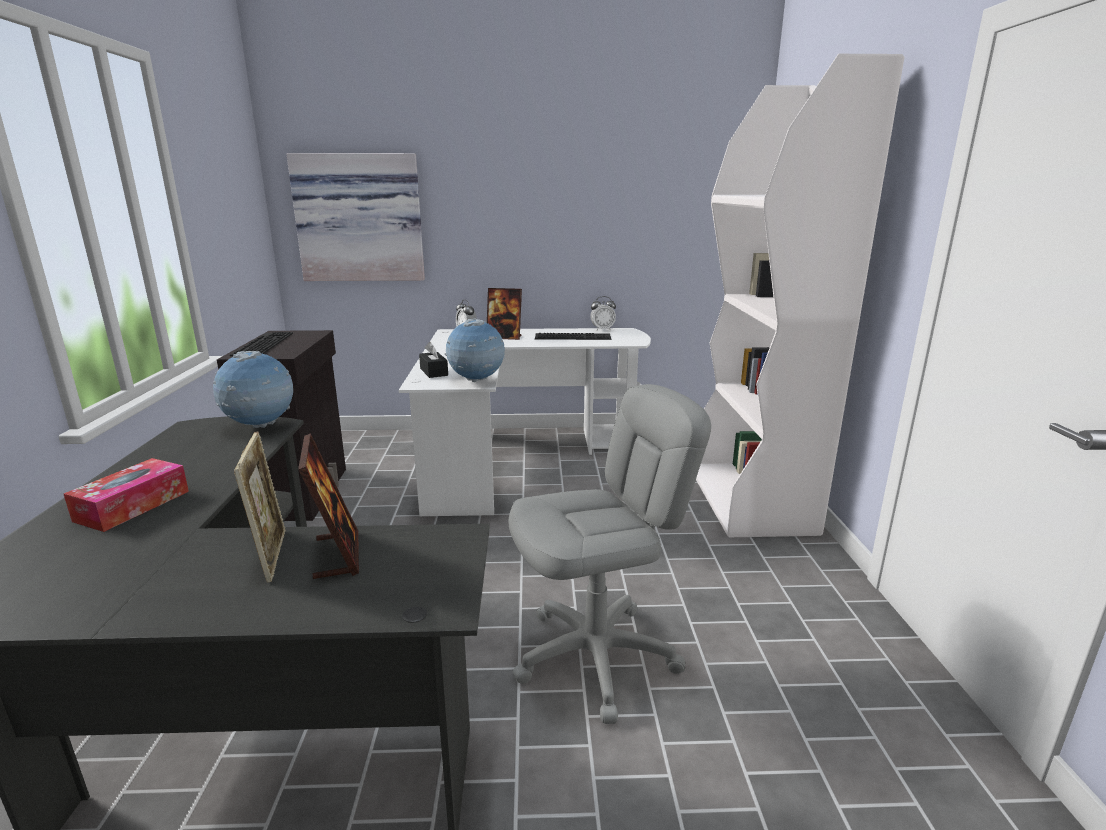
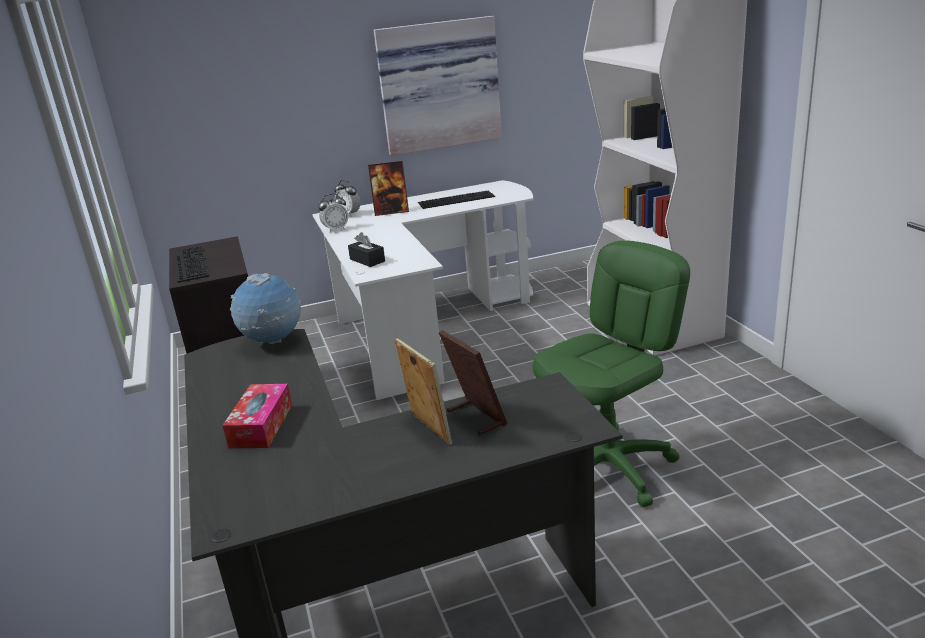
camera: 15 degrees left, 5 degrees up
picture [286,153,425,281] -> picture moved to [374,16,502,156]
globe [444,318,505,382] -> none
grey office chair [509,384,711,724] -> green office chair [533,240,690,507]
alarm clock [590,296,616,331] -> alarm clock moved to [318,194,348,232]

